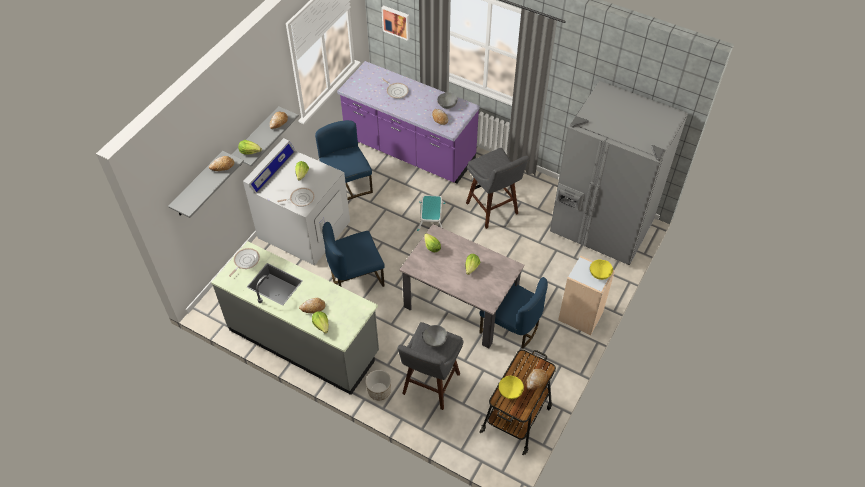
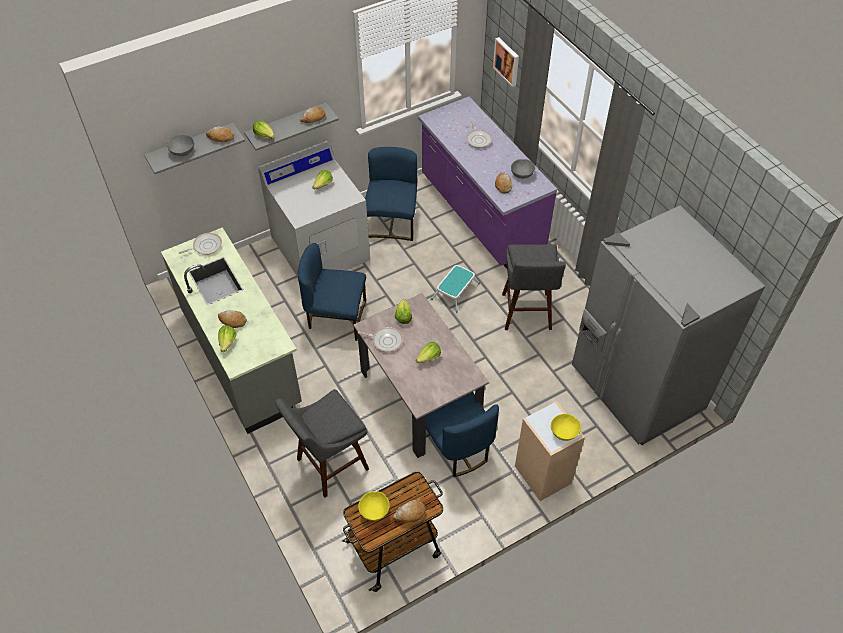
camera: 30 degrees right, 0 degrees up
frying pan [277,188,314,207] -> frying pan moved to [358,327,403,352]
planter [365,370,391,400] -> none
grey bowl [423,325,447,347] -> grey bowl moved to [167,135,194,156]

